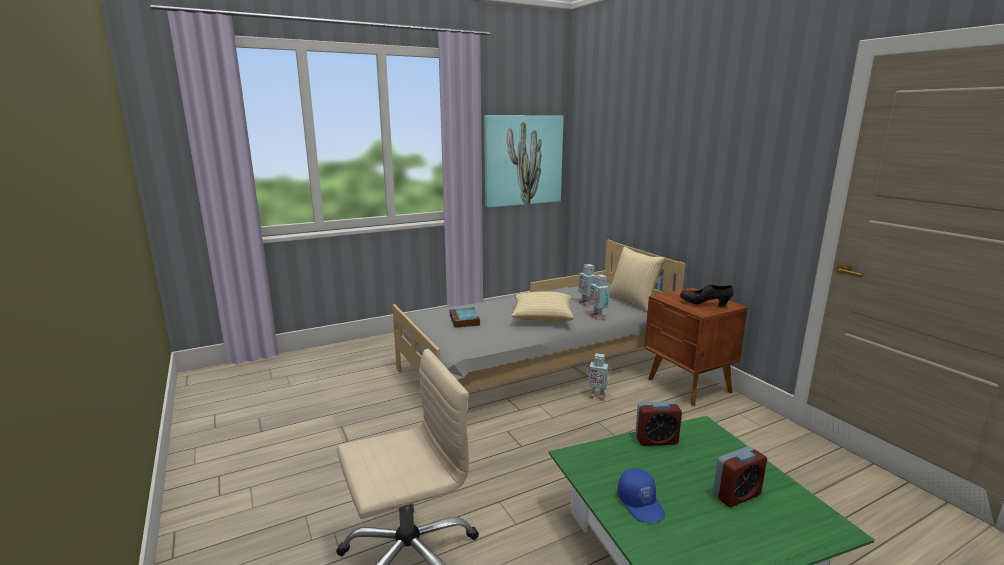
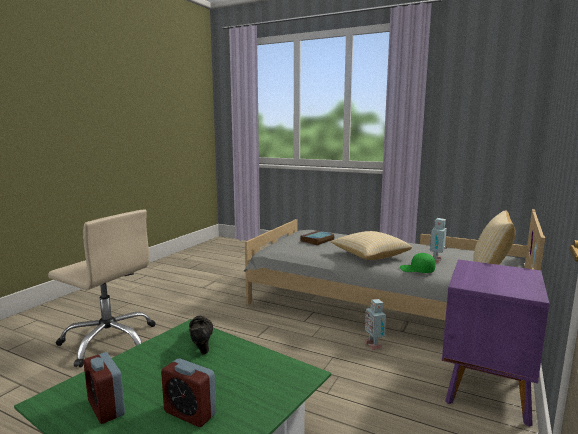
camera: 55 degrees right, 5 degrees down
picture [484,115,564,208] -> none
toy robot [589,274,610,320] -> green cap [400,253,435,273]
blue cap [618,468,665,523] -> none
alarm clock [635,401,682,446] -> alarm clock moved to [83,352,125,424]
brown nightstand [644,287,748,406] -> purple nightstand [442,259,550,427]
black shoe [680,285,733,307] -> black shoe moved to [189,316,213,355]

